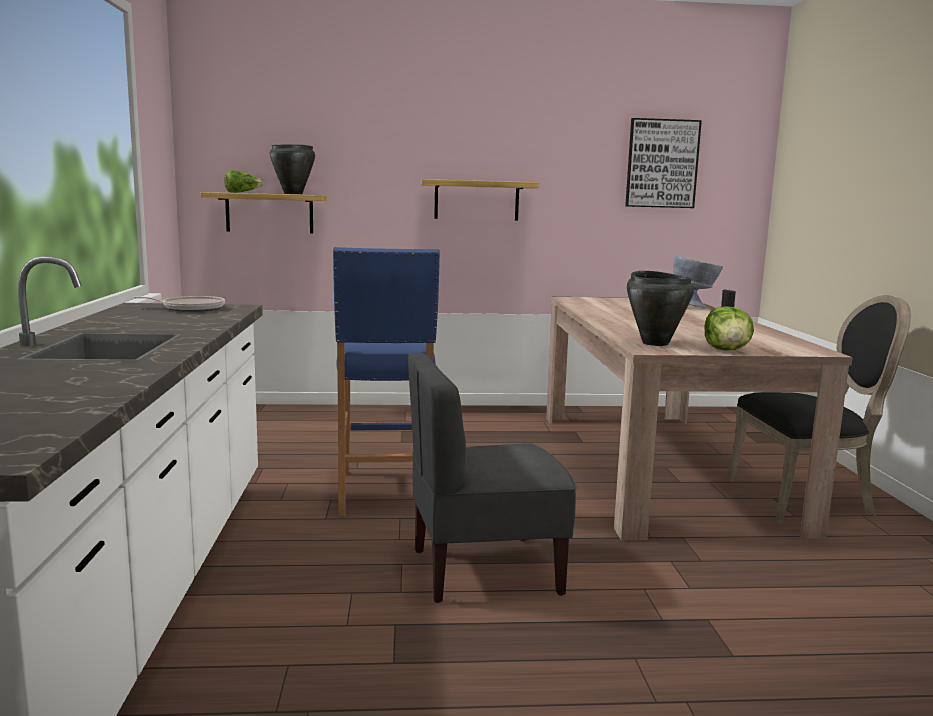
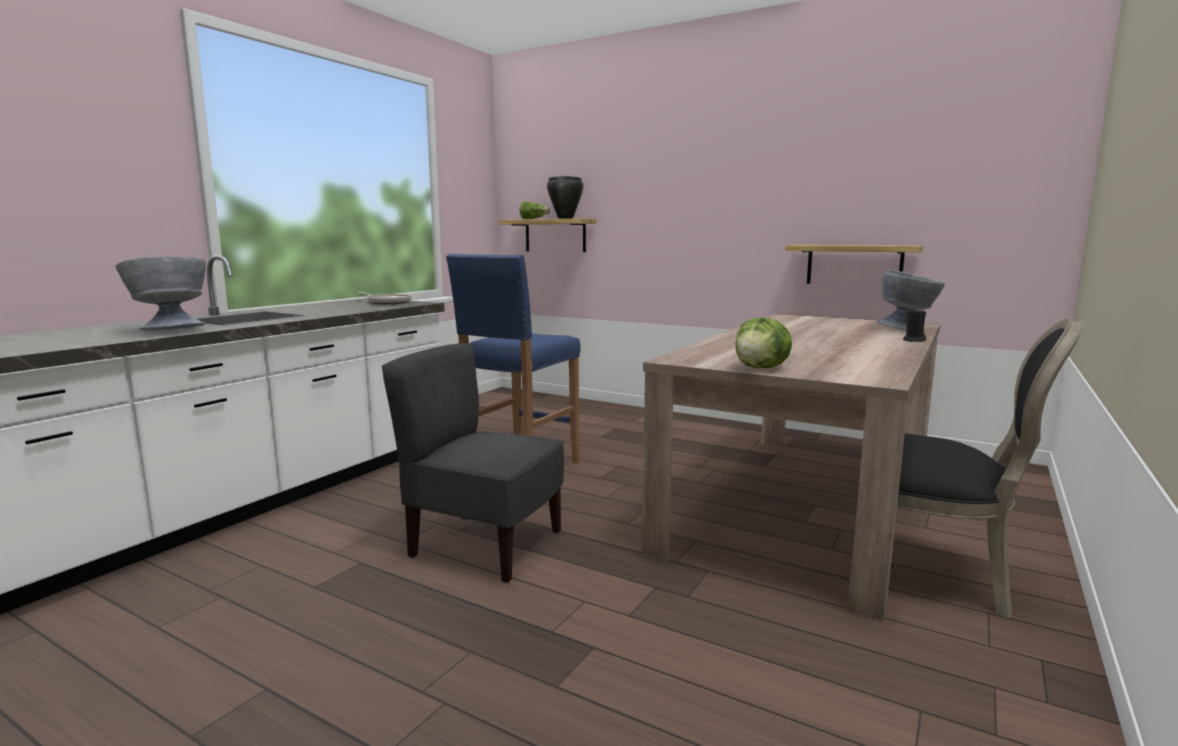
camera: 35 degrees right, 0 degrees up
shelf [421,179,539,221] -> shelf moved to [785,245,923,284]
picture [625,118,702,208] -> none
black cooking pot [627,270,694,346] -> none
none -> grey bowl [115,256,206,330]

